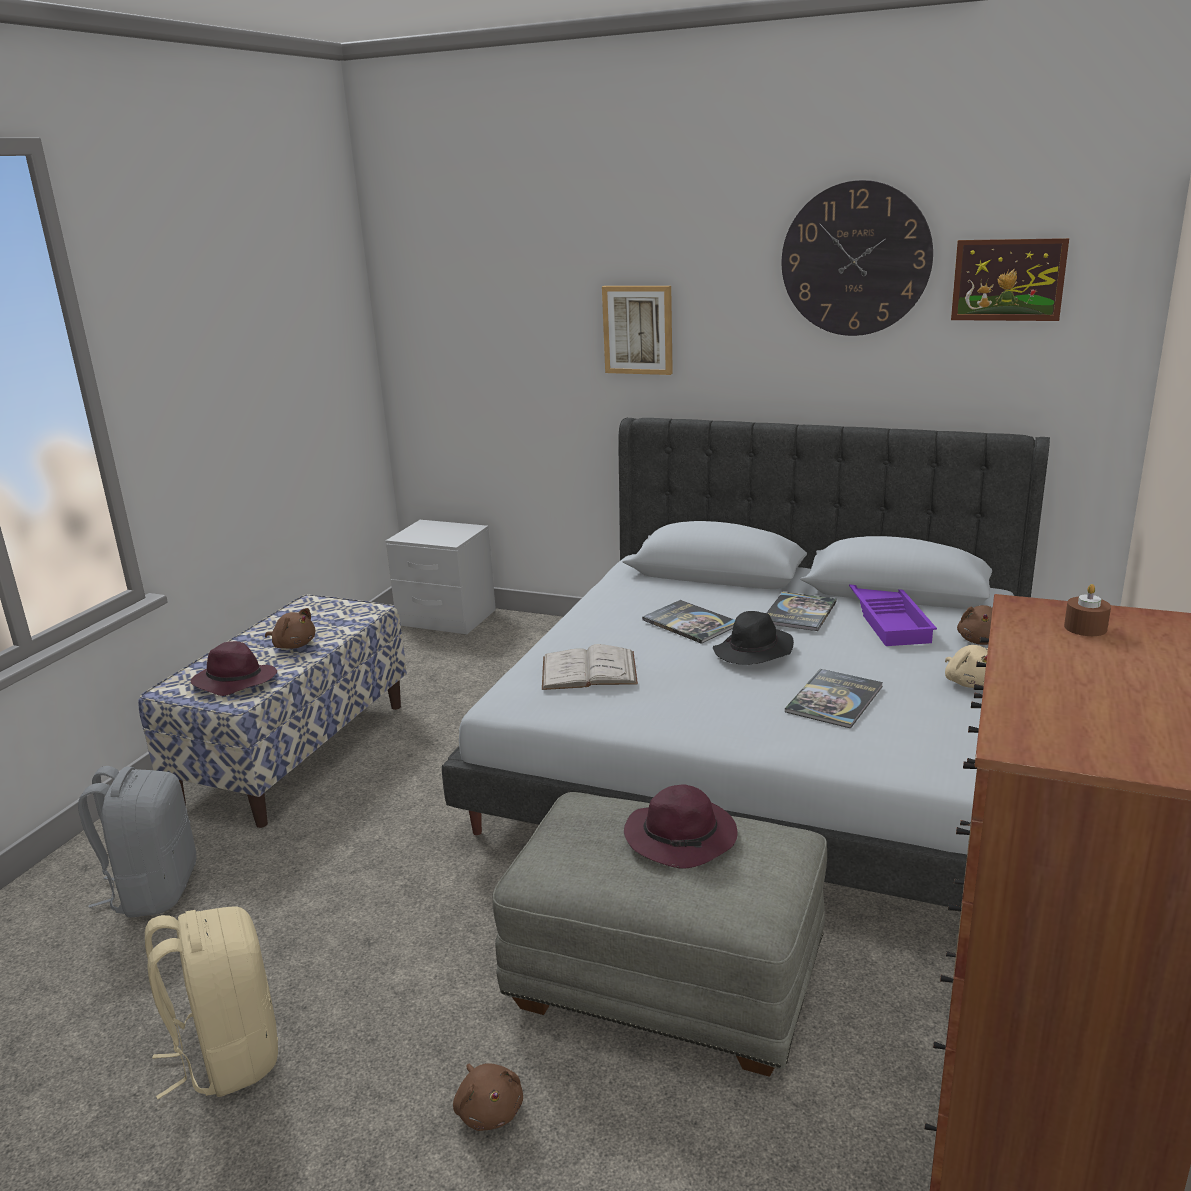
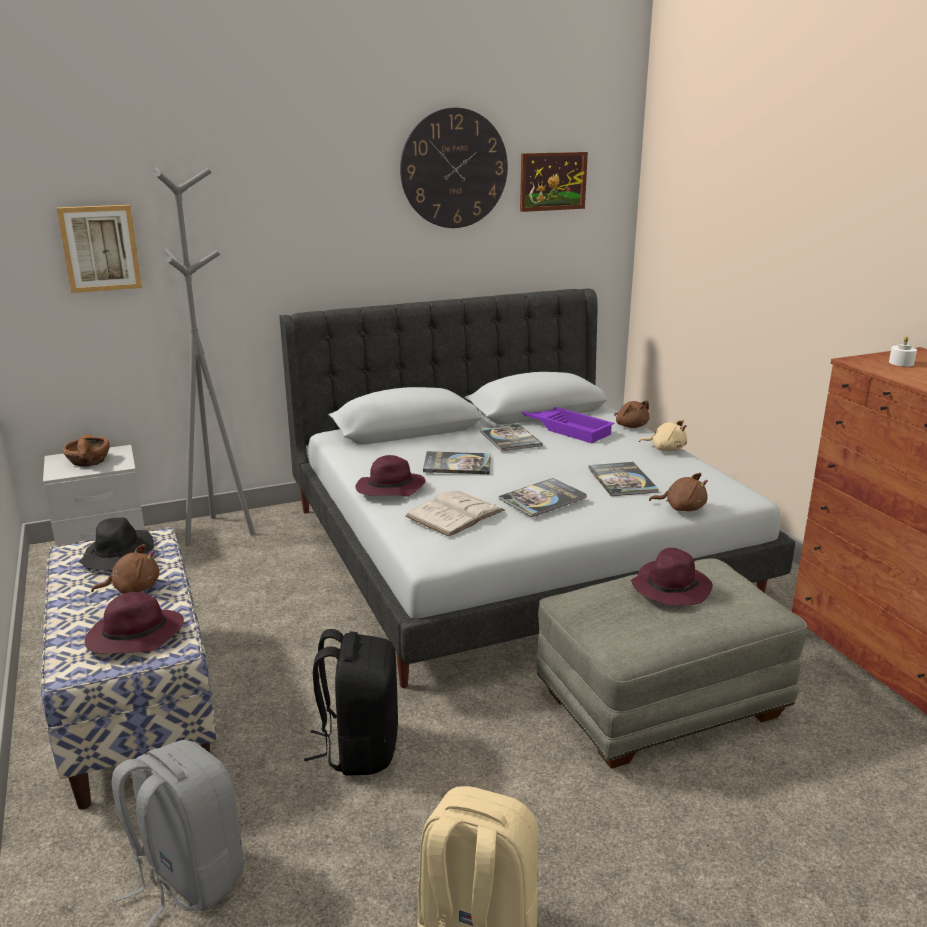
camera: 45 degrees left, 0 degrees up
brown plush toy [453,1063,523,1131] -> brown plush toy moved to [649,473,708,511]
picture [602,286,673,375] -> picture moved to [57,205,142,293]
black hat [713,611,794,665] -> black hat moved to [79,517,154,570]
brown candle [1064,584,1111,636] -> white candle [889,336,917,366]
none -> brown bowl [63,435,110,467]
none -> grey clothes rack [154,167,255,547]
none -> black backpack [304,629,398,776]
none -> purple hat [355,455,425,497]
none -> book [499,478,587,517]

